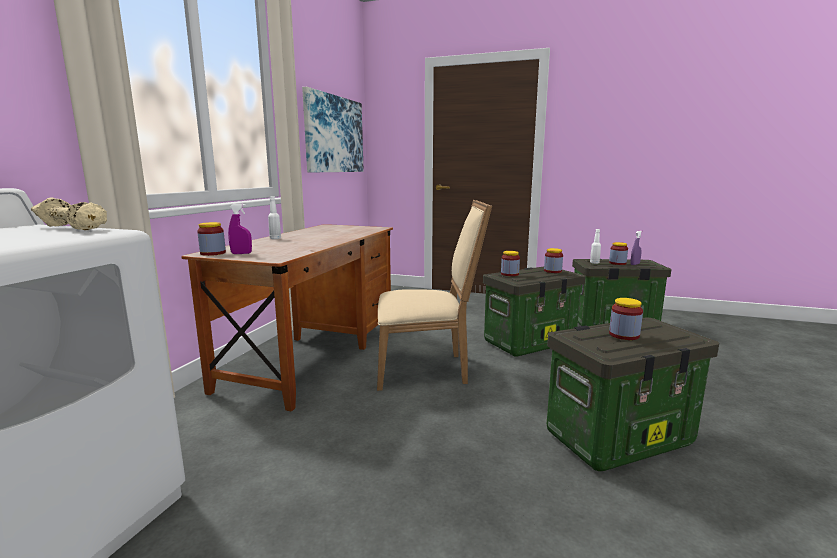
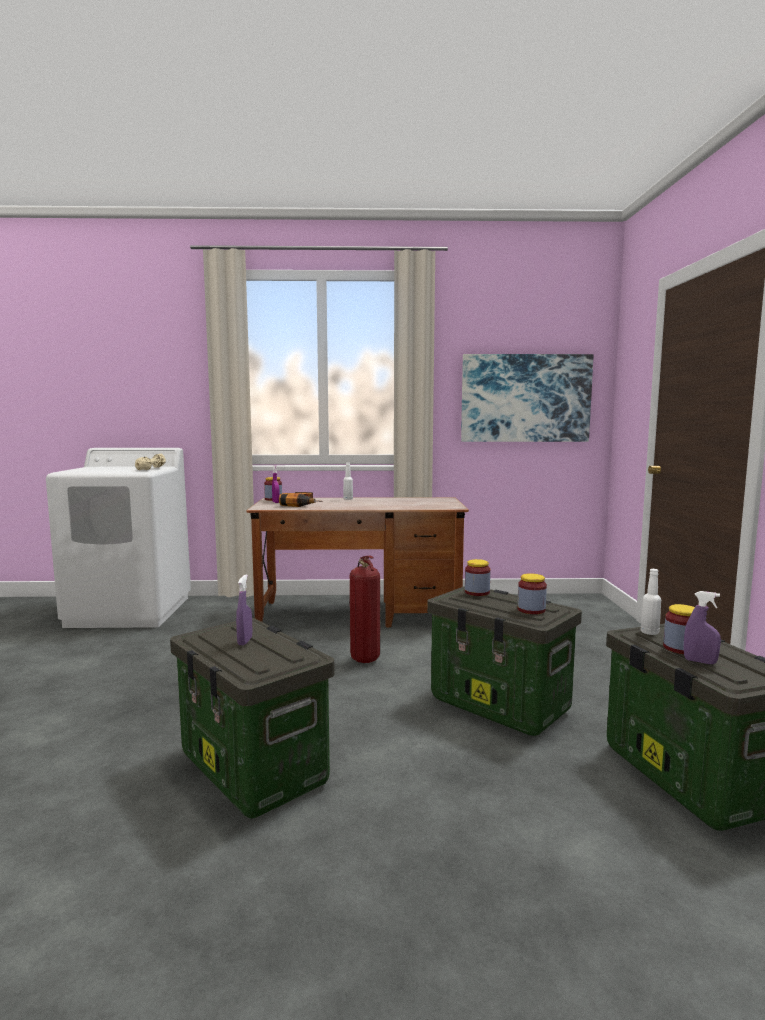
camera: 70 degrees right, 5 degrees down
beige chair [377,200,492,391] -> fire extinguisher [349,556,380,663]
jar [609,298,643,340] -> purple spray bottle [236,574,252,645]
none -> power drill [279,492,323,507]

